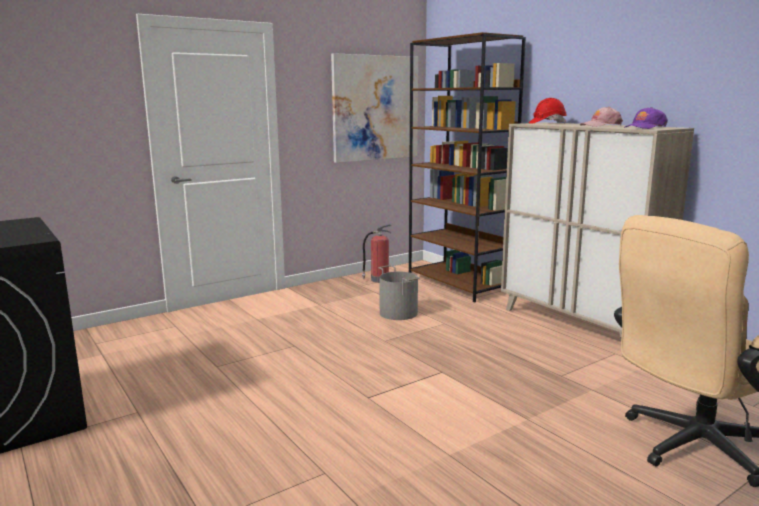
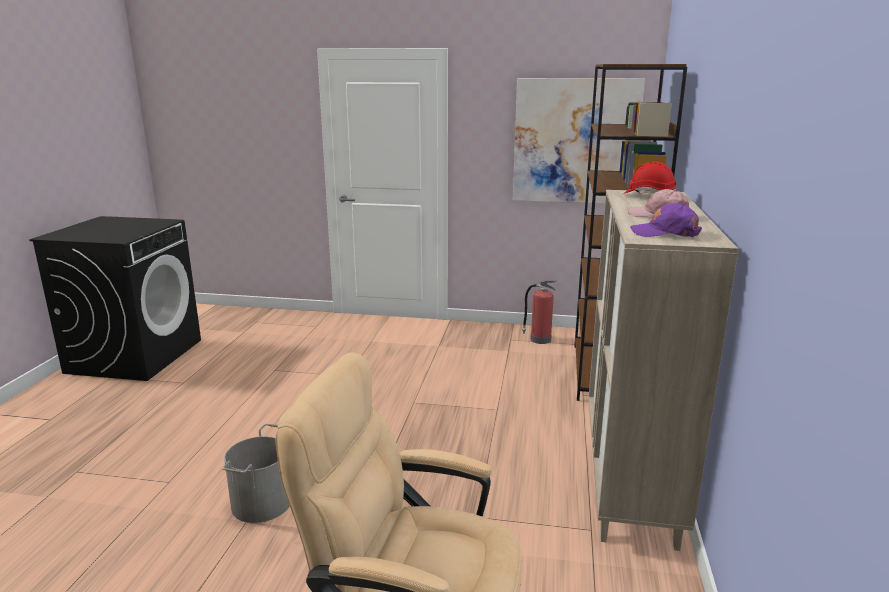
camera: 45 degrees right, 5 degrees up
grey bucket [379,265,420,320] -> grey bucket moved to [222,424,290,523]

